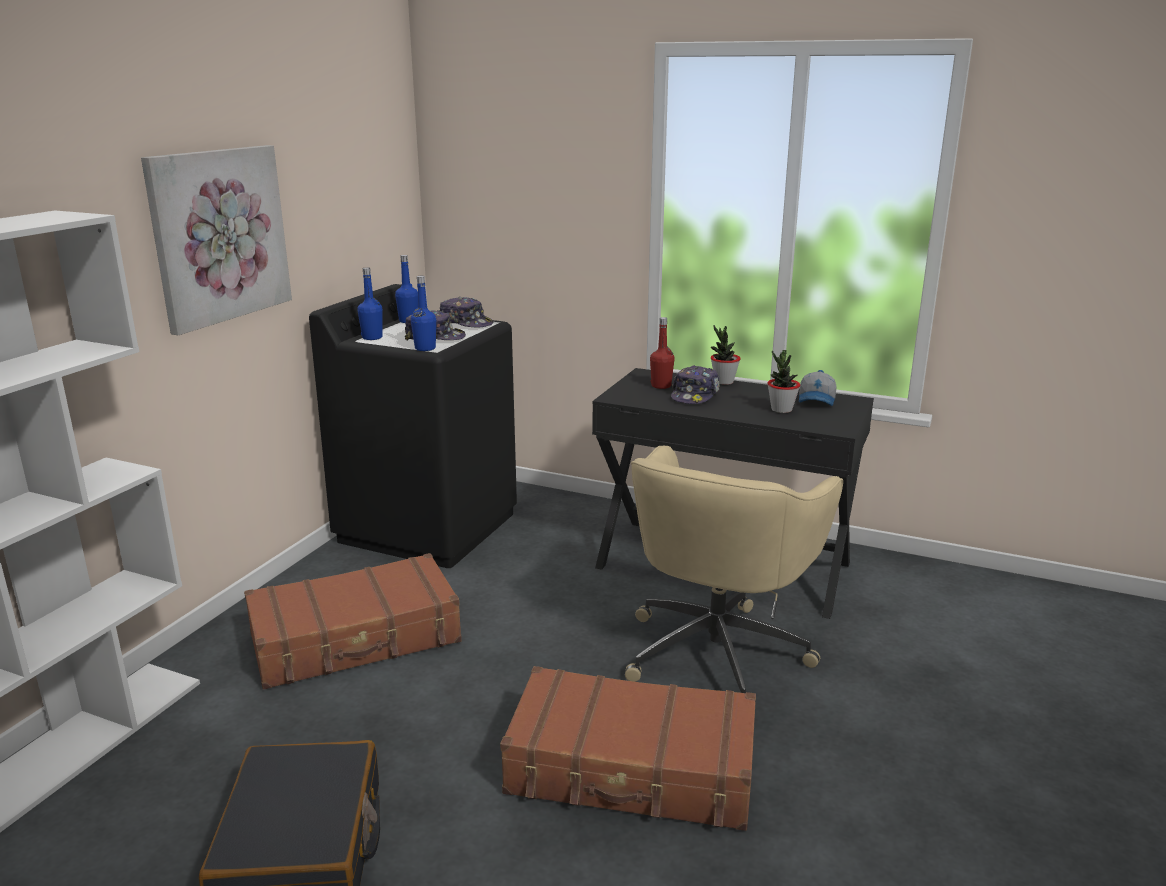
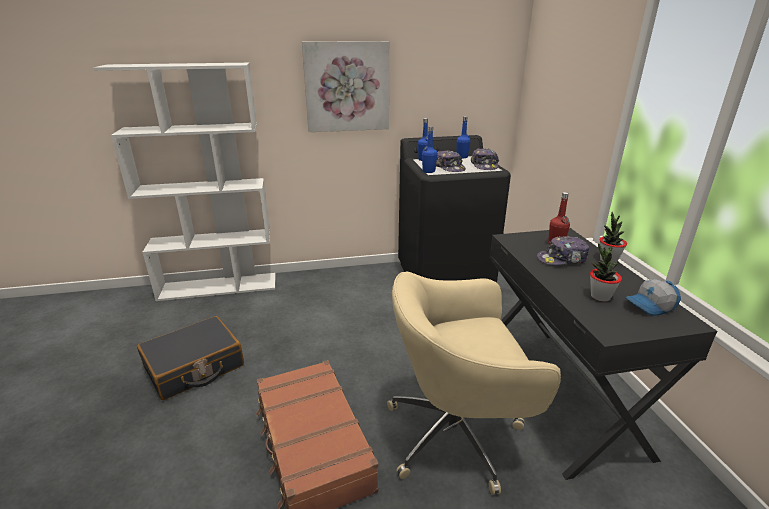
camera: 55 degrees right, 5 degrees up
brown suitcase [244,553,462,689] -> none

